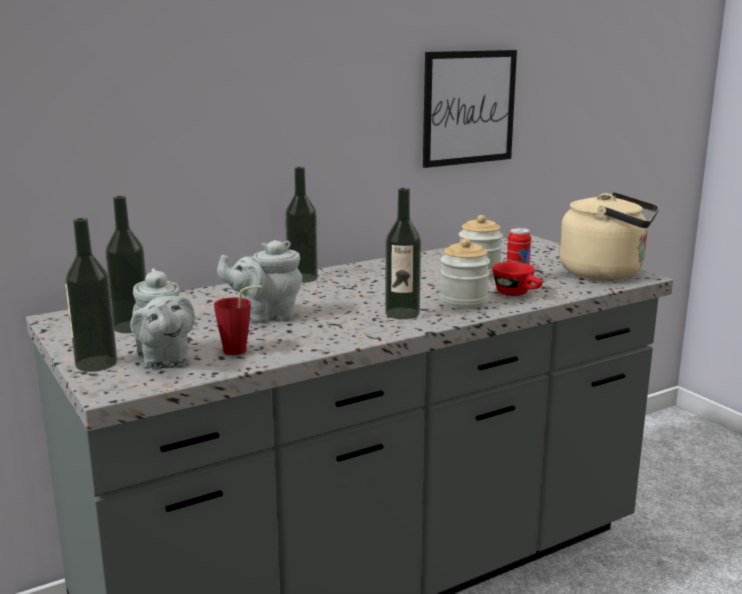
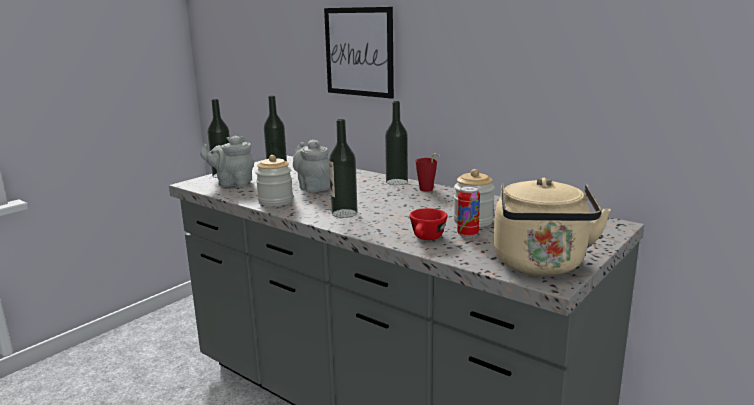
camera: 70 degrees right, 0 degrees up
grey teapot [130,268,195,367] -> grey teapot turned 45 degrees clockwise [200,136,254,187]
red cup [214,285,262,355] -> red cup moved to [416,153,440,191]
picture [423,50,517,168] -> picture moved to [324,7,394,99]
jar [440,238,490,309] -> jar moved to [255,155,293,206]

